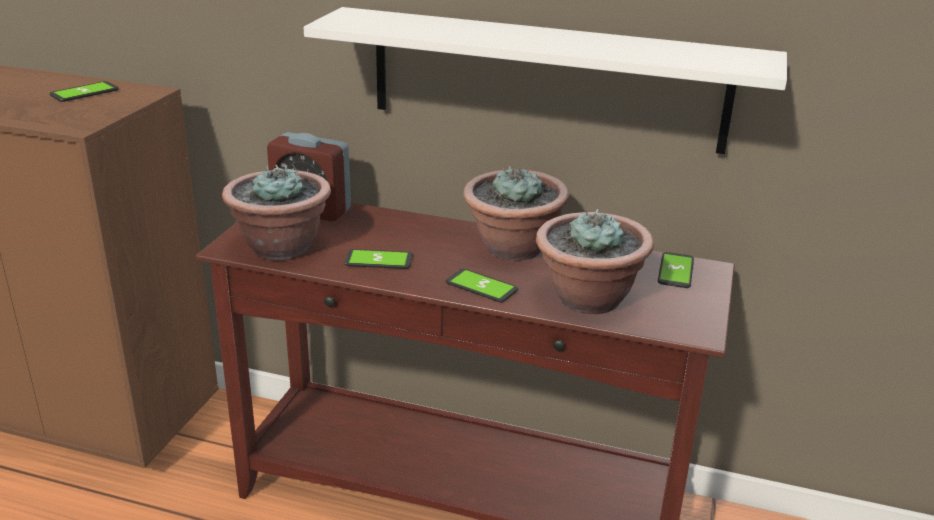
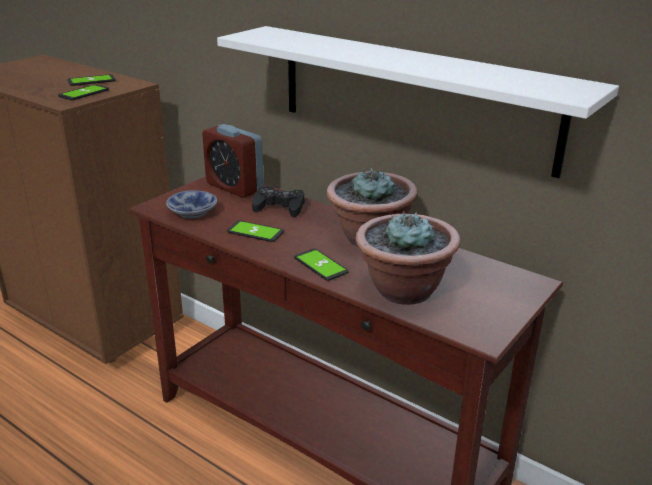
camera: 20 degrees right, 0 degrees up
potted plant [222,165,331,260] -> bowl [166,190,217,219]
phone [658,252,694,288] -> phone moved to [58,84,109,100]
none -> black game controller [252,186,305,217]

